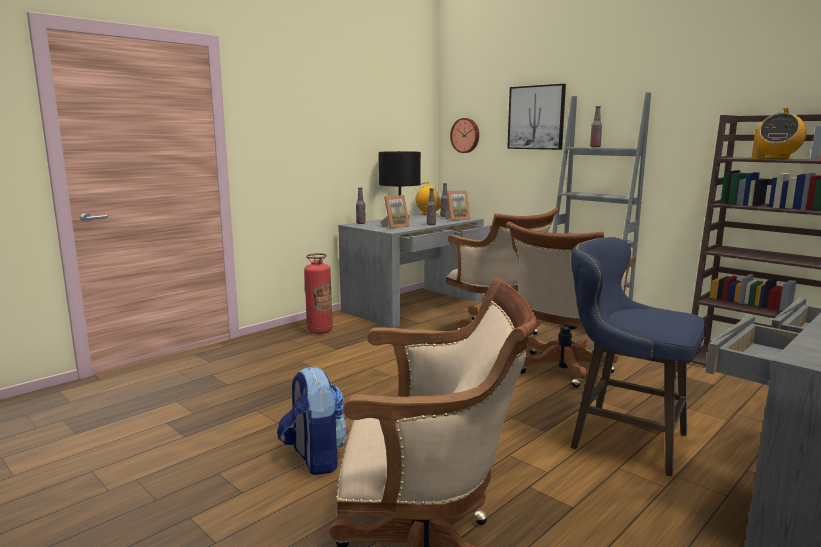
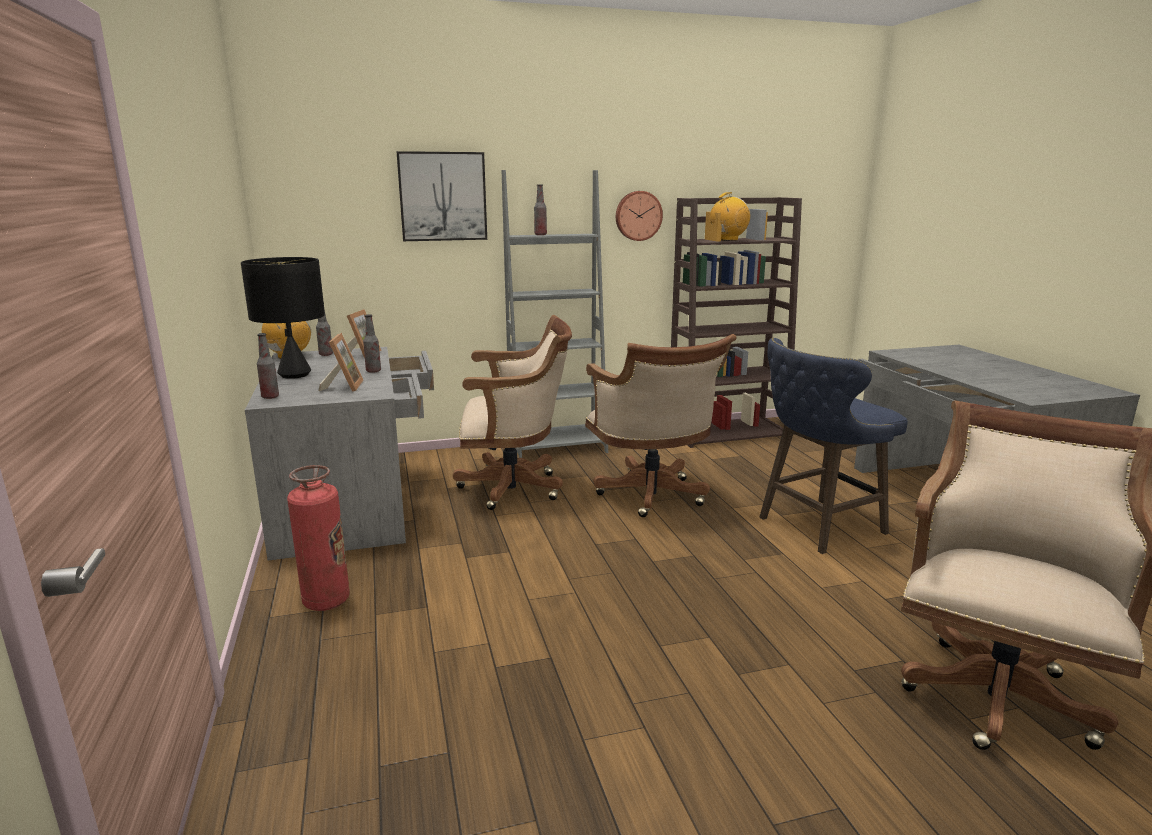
camera: 60 degrees left, 5 degrees up
backpack [277,367,347,475] -> none
wall clock [450,118,479,153] -> wall clock moved to [616,191,663,241]
radio [757,108,807,159] -> radio turned 105 degrees counterclockwise [710,192,751,241]

